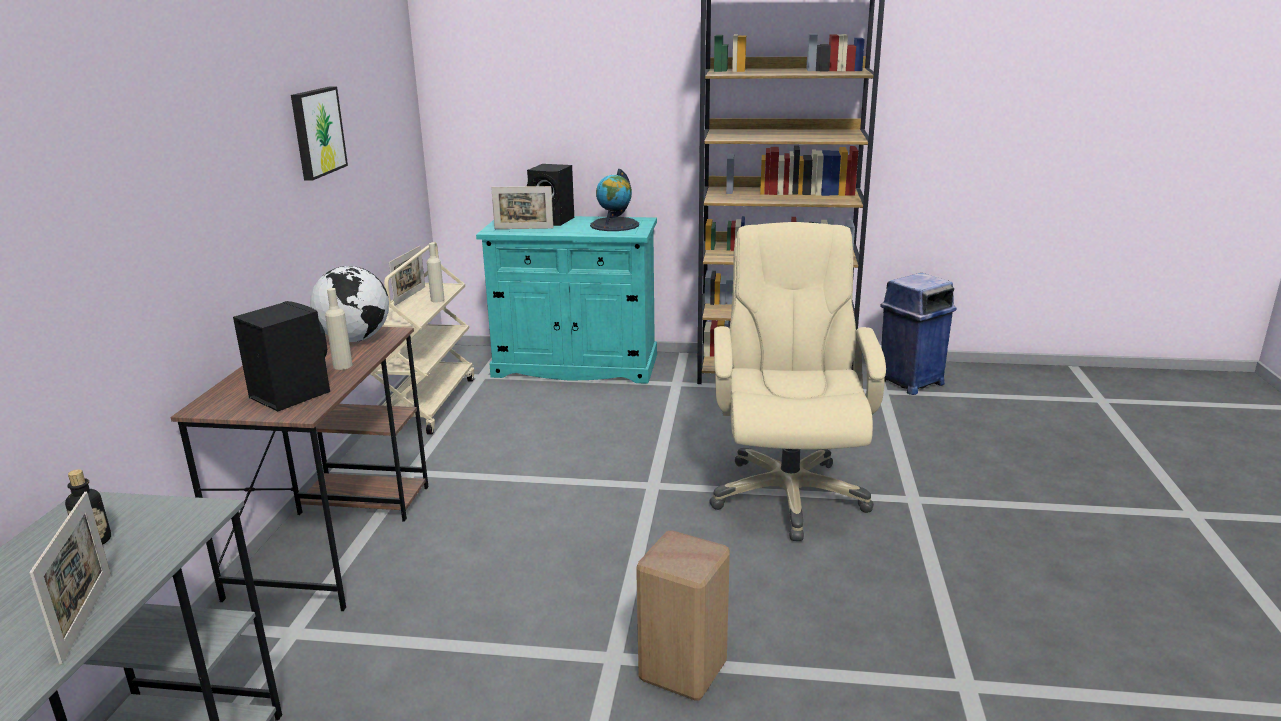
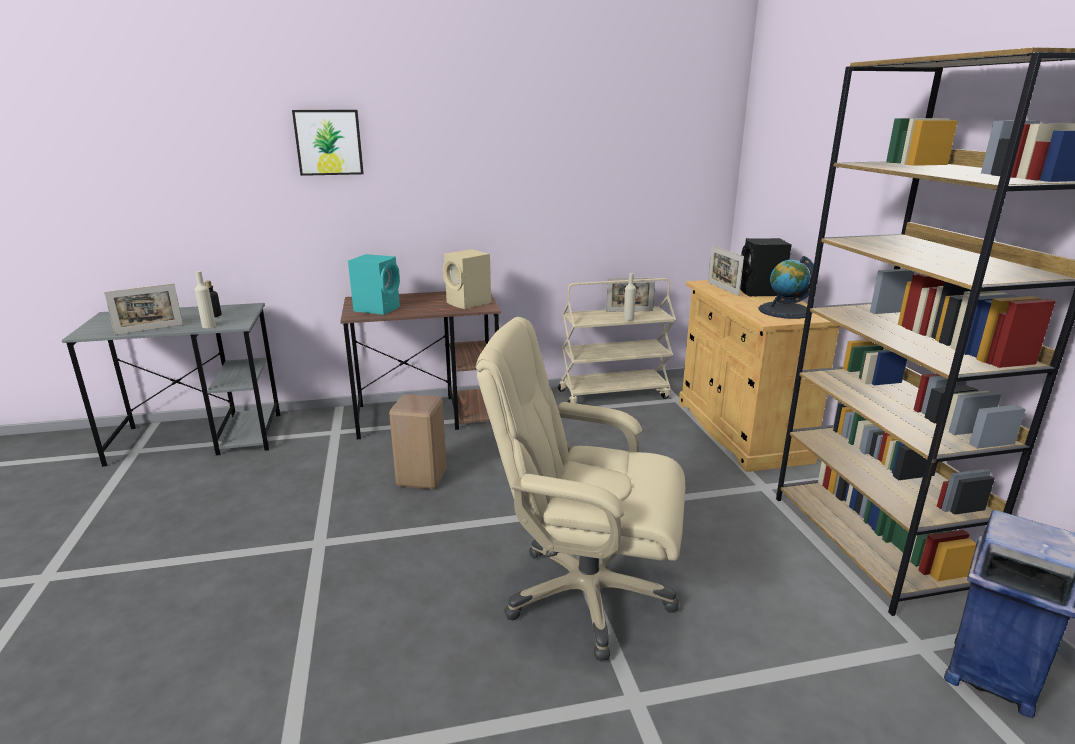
camera: 70 degrees right, 0 degrees up
black speaker [233,301,330,411] -> turquoise speaker [348,254,400,315]
picture [291,87,348,181] -> picture moved to [292,110,364,176]
globe [310,266,389,342] -> beige speaker [443,249,491,309]
beige bottle [325,288,352,370] -> beige bottle moved to [195,271,216,328]
turquoise cabinet [476,216,657,384] -> beige cabinet [679,280,840,472]
beige stool [636,530,730,701] -> beige stool moved to [389,394,447,489]
beige office chair [709,222,886,541] -> beige office chair turned 150 degrees counterclockwise [476,317,685,661]

